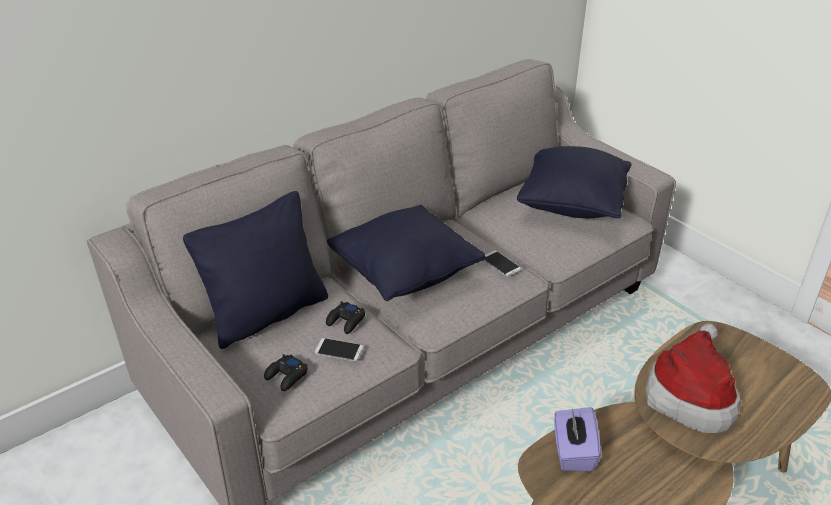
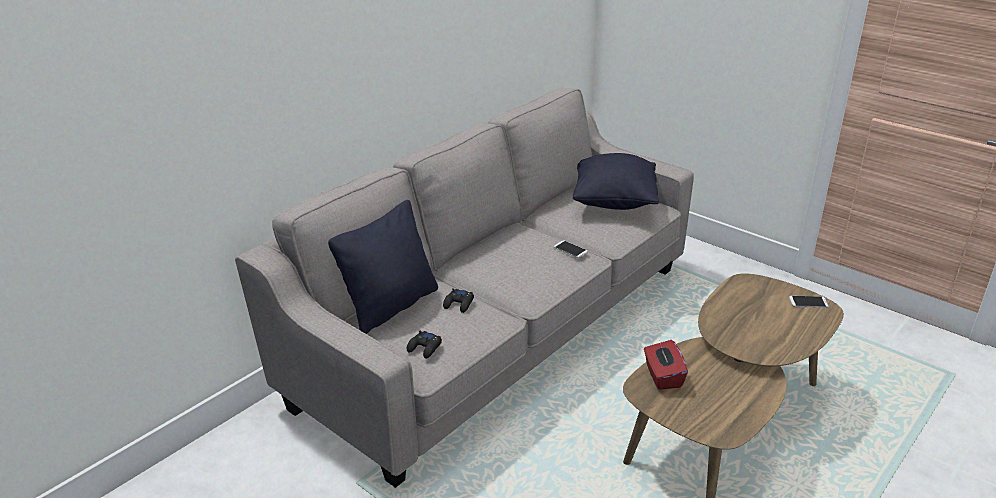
camera: 10 degrees left, 5 degrees down
phone [315,338,364,361] -> phone moved to [789,296,829,308]
black pillow [327,205,486,301] -> none
purple tissue box [554,407,601,472] -> red tissue box [644,340,688,390]
hat [646,323,741,433] -> none

